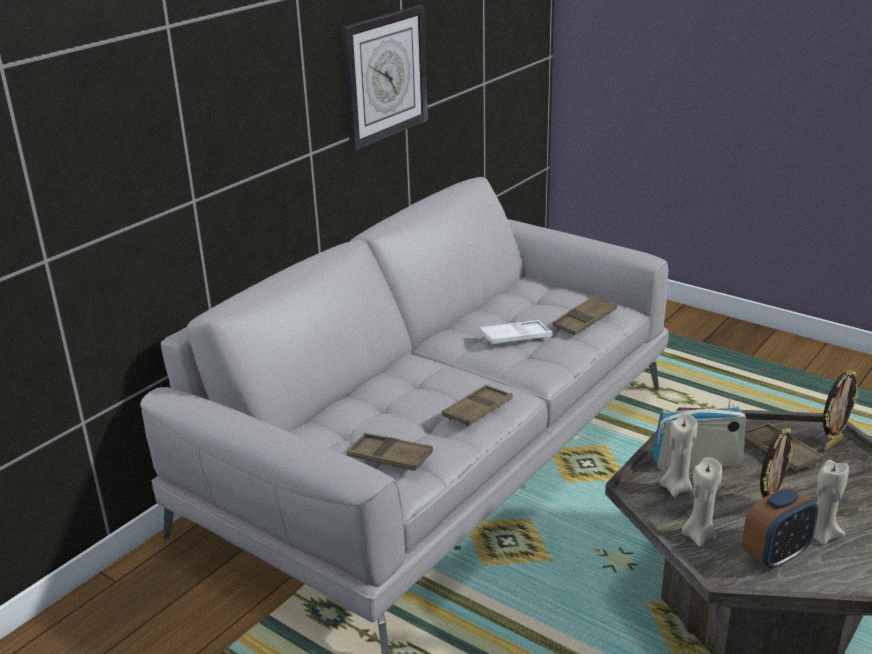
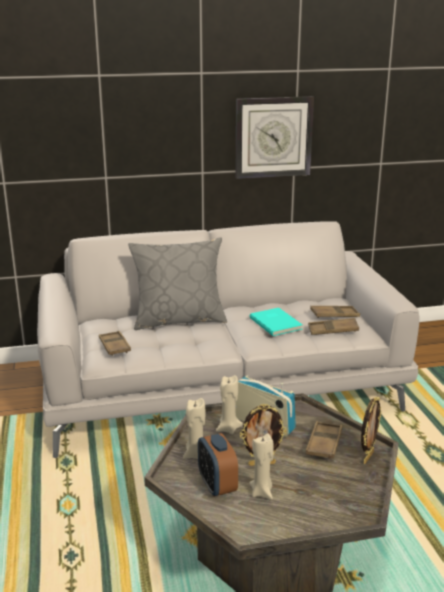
camera: 40 degrees right, 5 degrees down
brown tray [442,385,513,427] -> brown tray moved to [310,306,360,318]
white tray [480,320,552,345] -> turquoise book [250,308,302,336]
alarm clock [742,486,818,570] -> alarm clock turned 60 degrees clockwise [198,433,238,497]
picture frame [823,370,859,450] -> picture frame turned 60 degrees counterclockwise [361,397,381,464]
none -> grey pillow [128,237,227,330]

